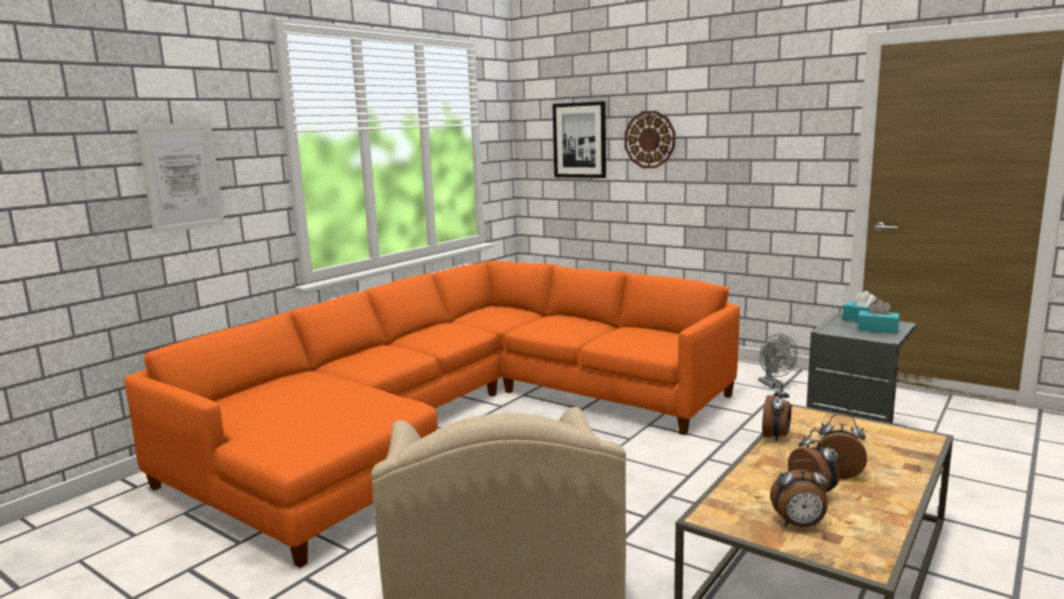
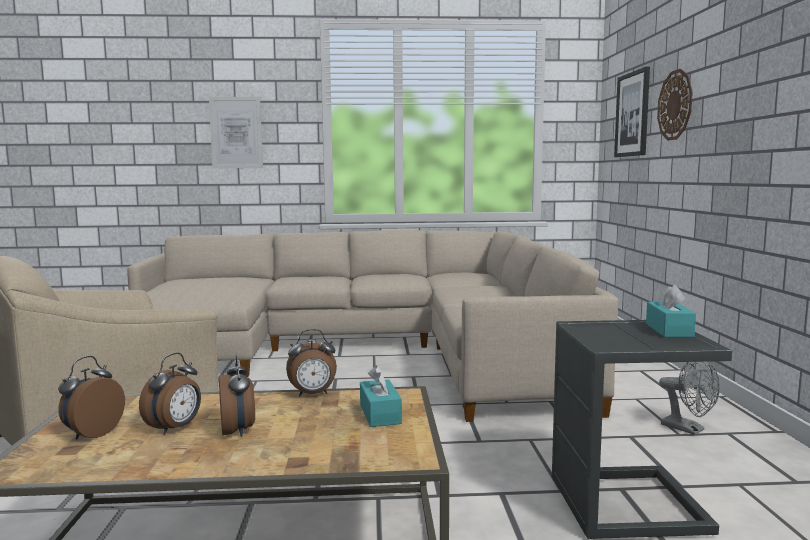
camera: 50 degrees right, 5 degrees down
orange sofa [124,260,740,568] -> beige sofa [127,230,619,422]
grey fan [758,334,798,389] -> grey fan turned 75 degrees counterclockwise [659,361,720,435]
alarm clock [770,460,829,527] -> alarm clock turned 60 degrees clockwise [58,356,125,440]
turquoise tissue box [857,299,899,334] -> turquoise tissue box moved to [360,366,402,427]

